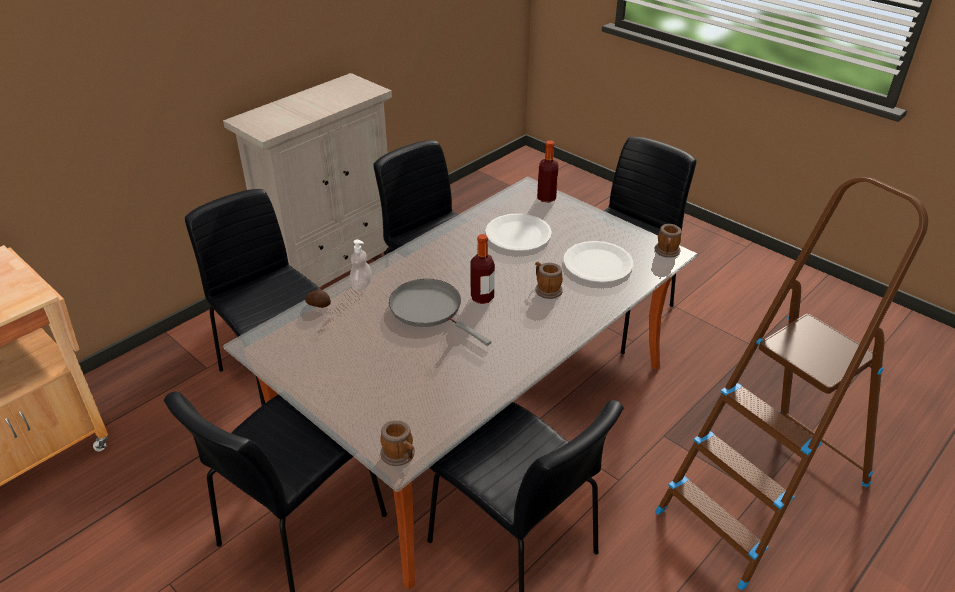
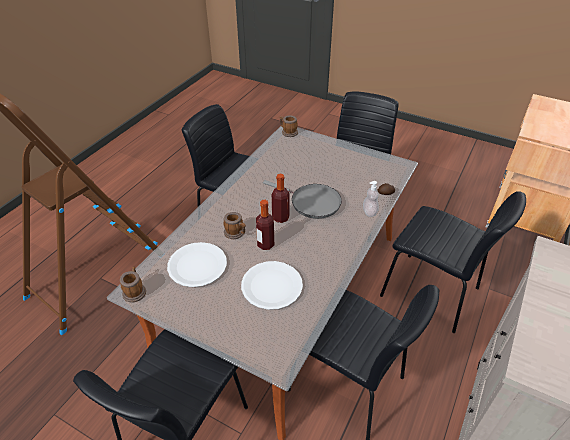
camera: 165 degrees right, 5 degrees up
bottle [537,140,559,203] -> bottle moved to [256,200,274,250]

